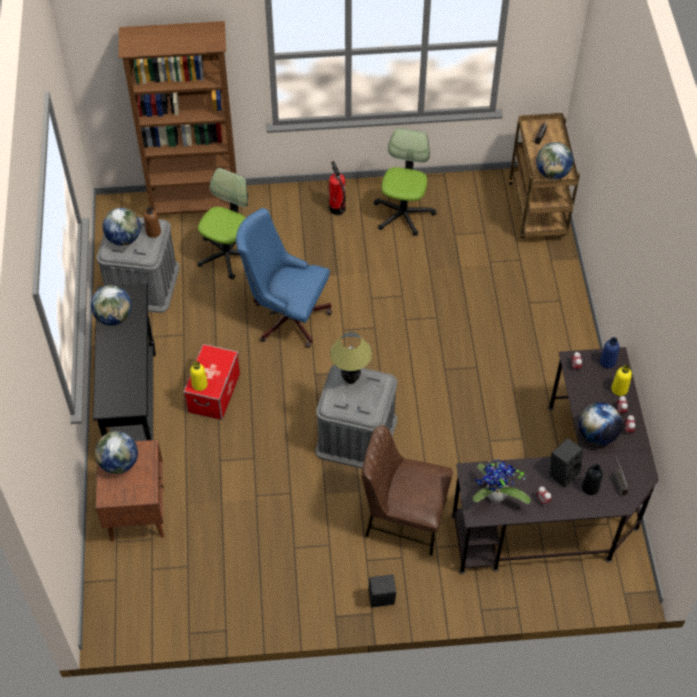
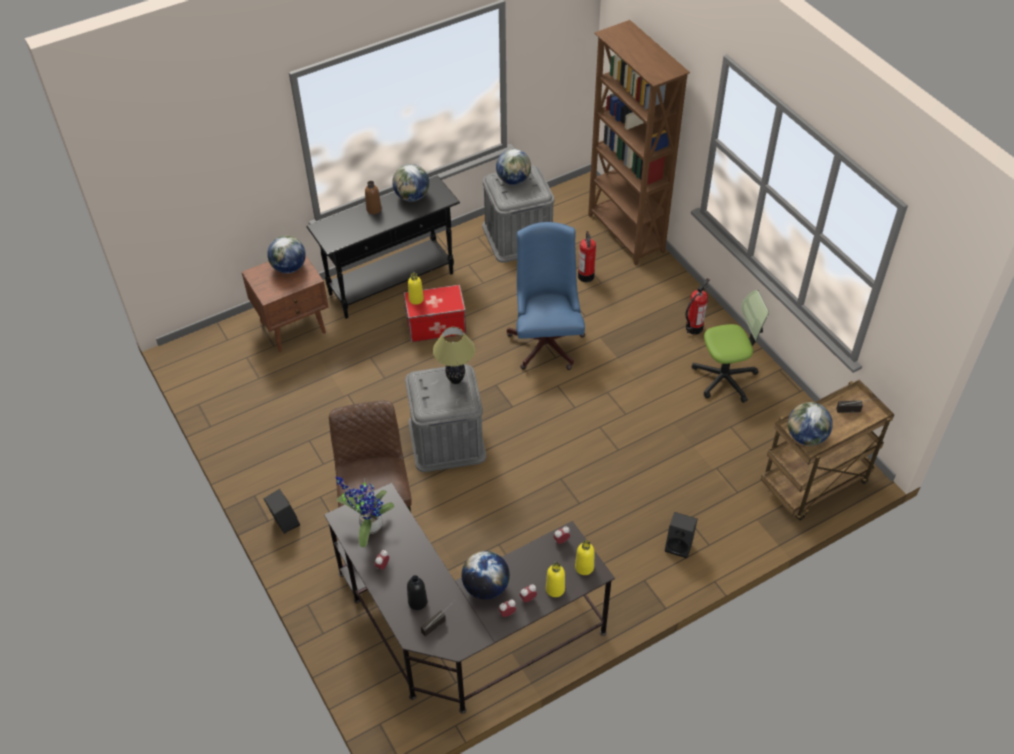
camera: 65 degrees right, 5 degrees down
brown bottle [144,207,161,238] -> brown bottle moved to [365,181,381,214]
office chair [197,168,248,280] -> fire extinguisher [578,231,596,282]
black speaker [550,438,583,487] -> black speaker moved to [665,512,698,558]
blue bottle [600,337,620,369] -> yellow bottle [575,540,595,575]

